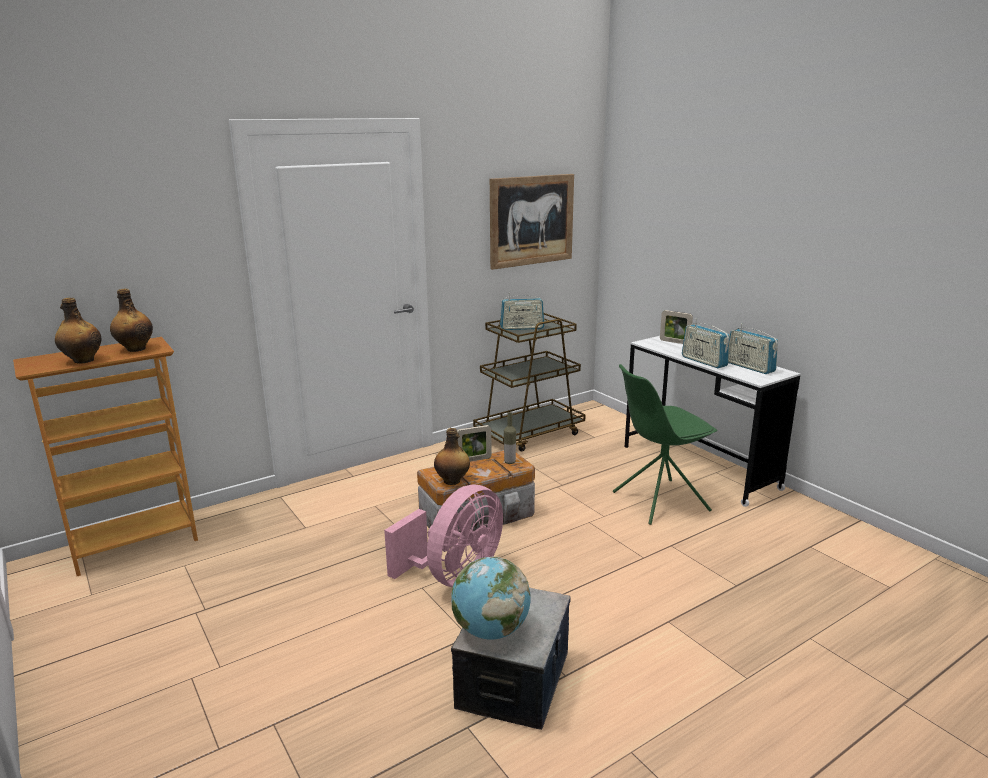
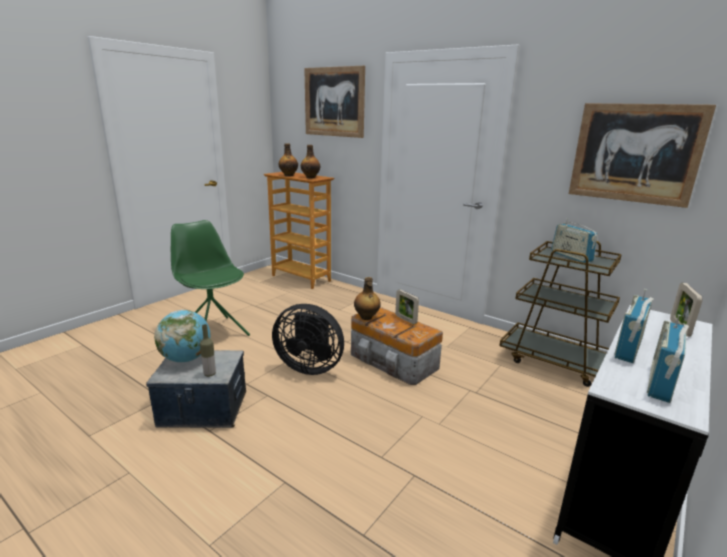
camera: 70 degrees right, 0 degrees up
pink fan [384,485,503,587] -> black fan [272,304,344,375]
bottle [504,412,516,464] -> bottle moved to [200,324,216,377]
green chair [613,364,718,525] -> green chair moved to [171,220,250,336]
none -> picture [304,66,365,138]

